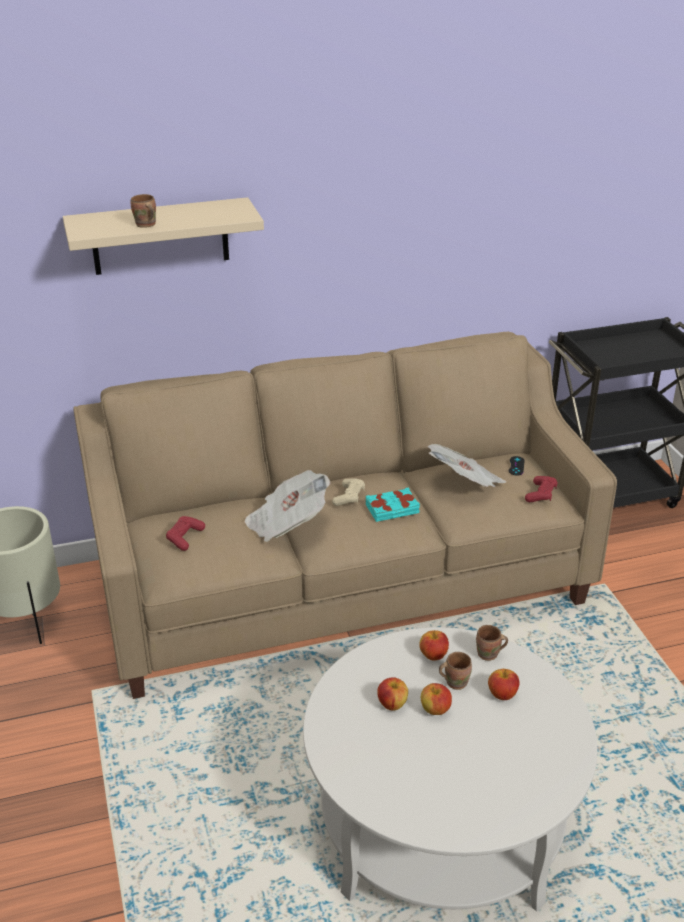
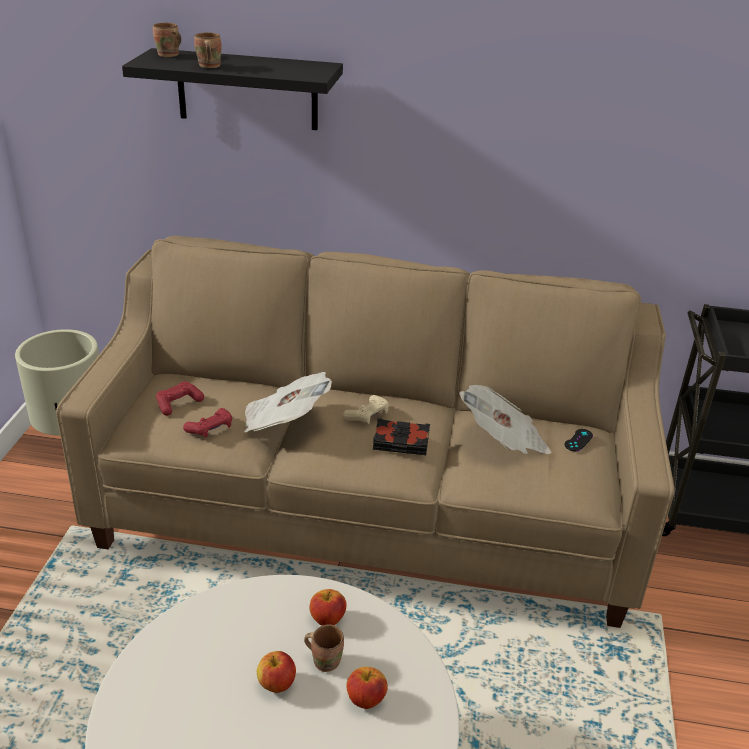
camera: 25 degrees right, 0 degrees up
beige shelf [63,197,264,275] -> black shelf [122,48,343,130]
turquoise book [366,487,420,522] -> black book [373,418,430,455]
apple [377,677,408,711] -> none
brown mug [476,625,508,661] -> brown mug moved to [153,23,181,57]
red game controller [525,476,557,502] -> red game controller moved to [183,408,232,438]

